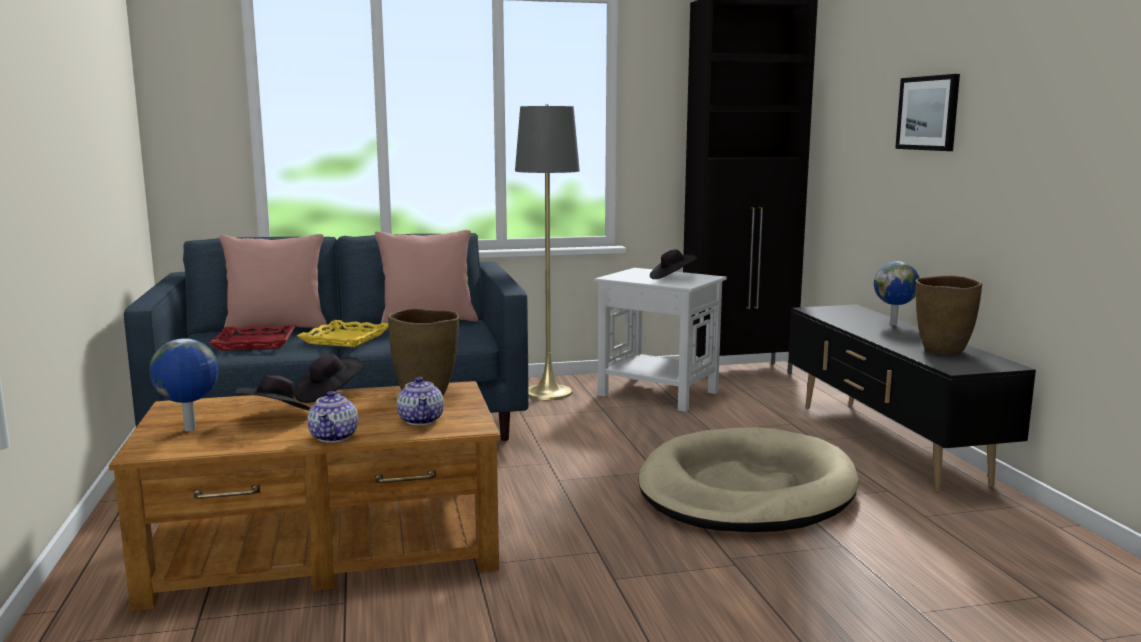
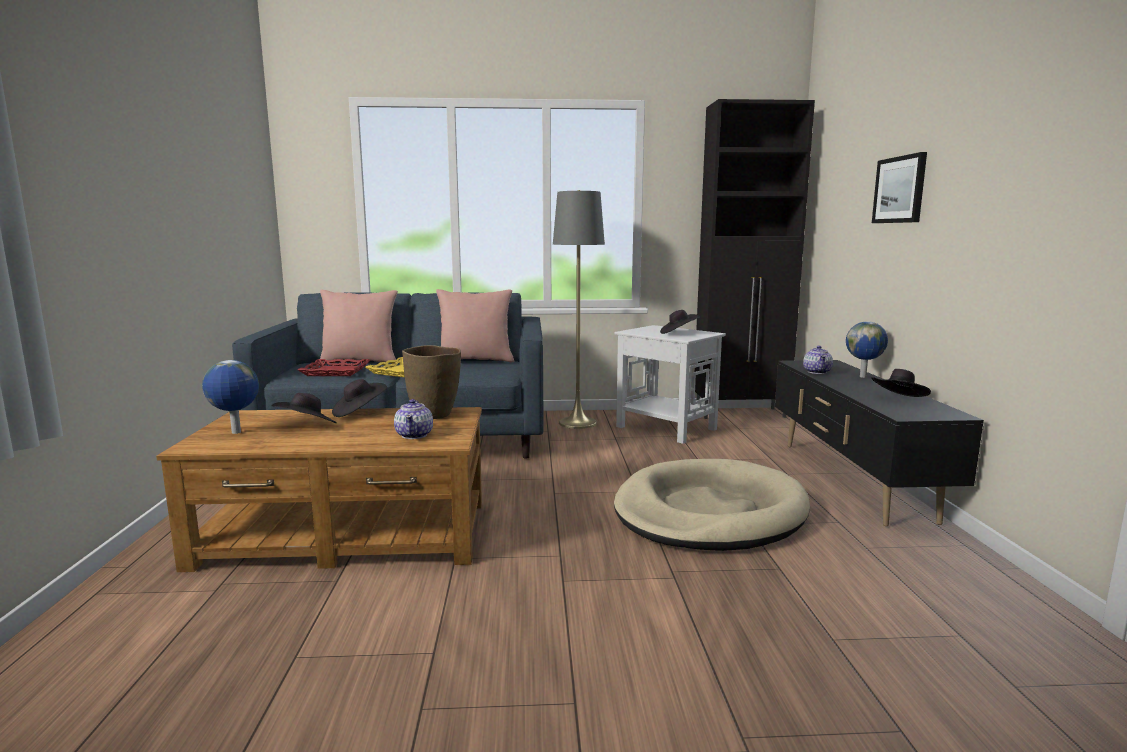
camera: 10 degrees right, 0 degrees up
teapot [307,391,358,443] -> teapot moved to [803,346,833,374]
brown vase [916,276,982,355] -> black hat [871,369,931,397]

